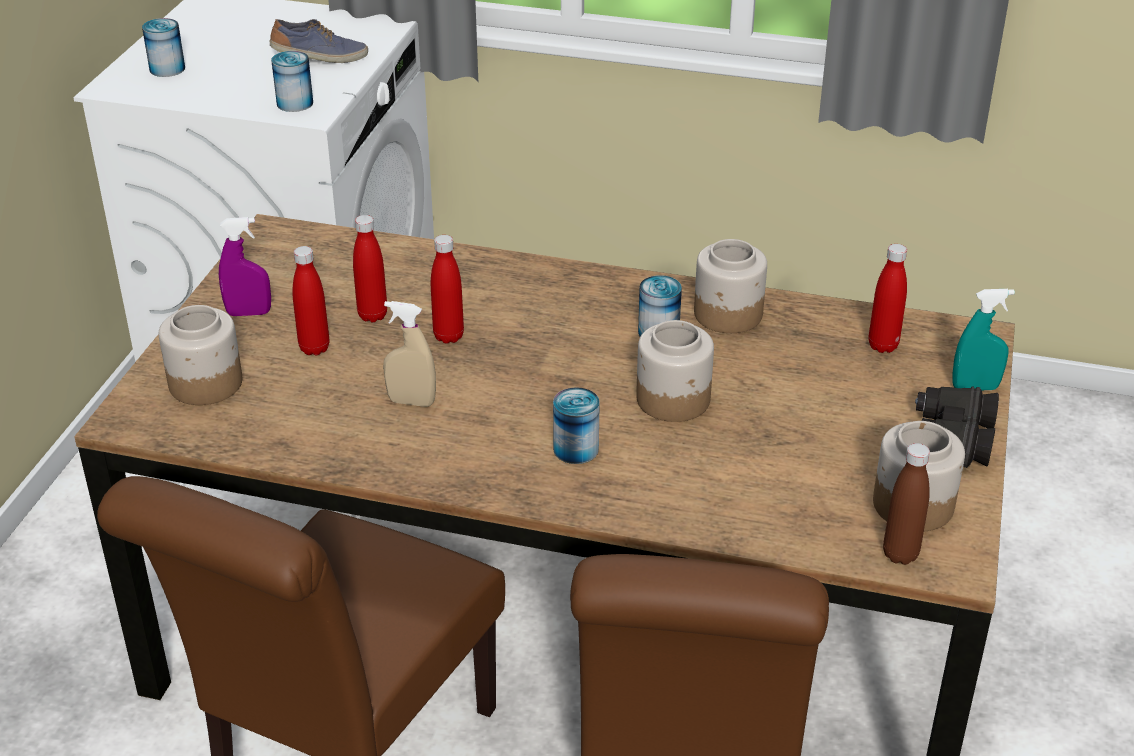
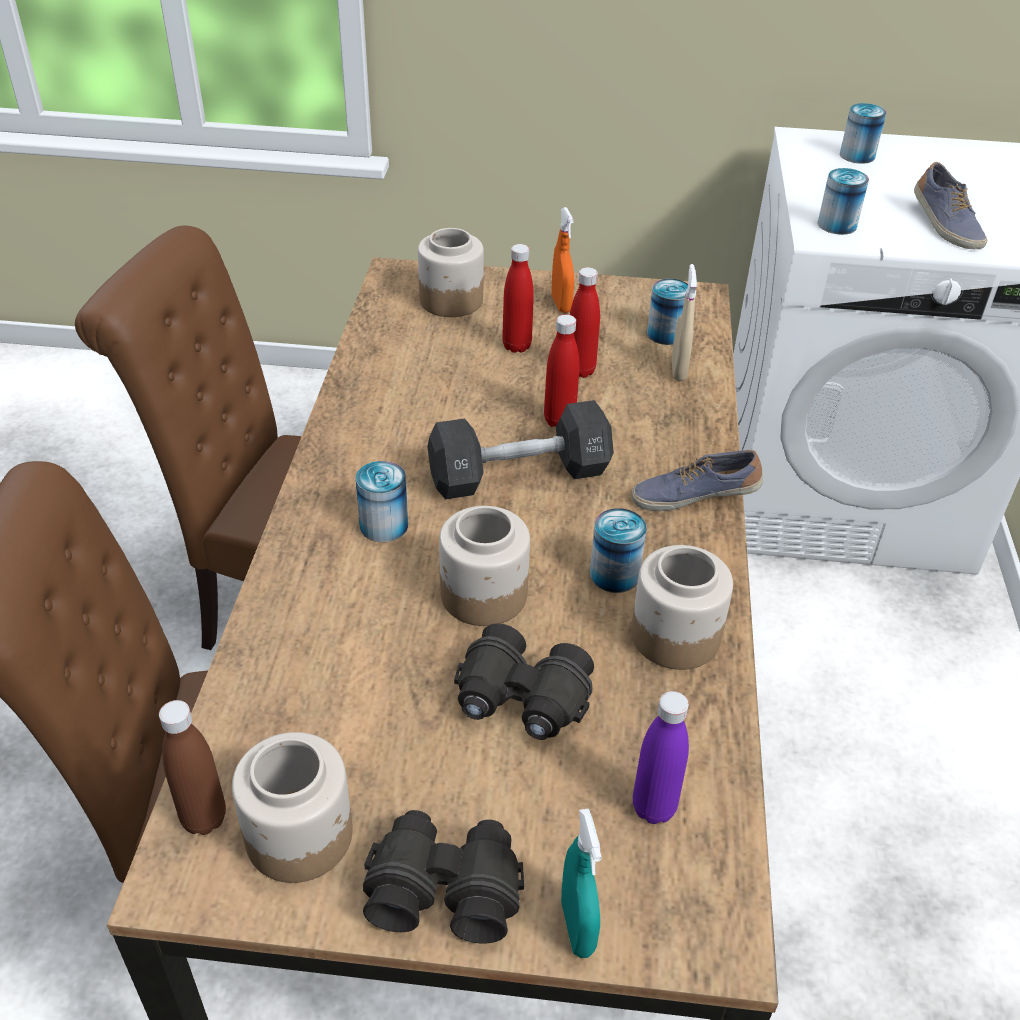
camera: 80 degrees right, 5 degrees up
purple spray bottle [219,217,271,316] -> orange spray bottle [552,207,574,313]
beige spray bottle [383,301,436,407] -> beige spray bottle moved to [672,264,697,381]
red bottle [868,244,907,353] -> purple bottle [633,691,689,824]
none -> black dumbbell [427,400,614,499]
none -> black binoculars [454,623,594,740]
none -> shoe [631,450,763,511]
none -> can [647,279,688,345]

